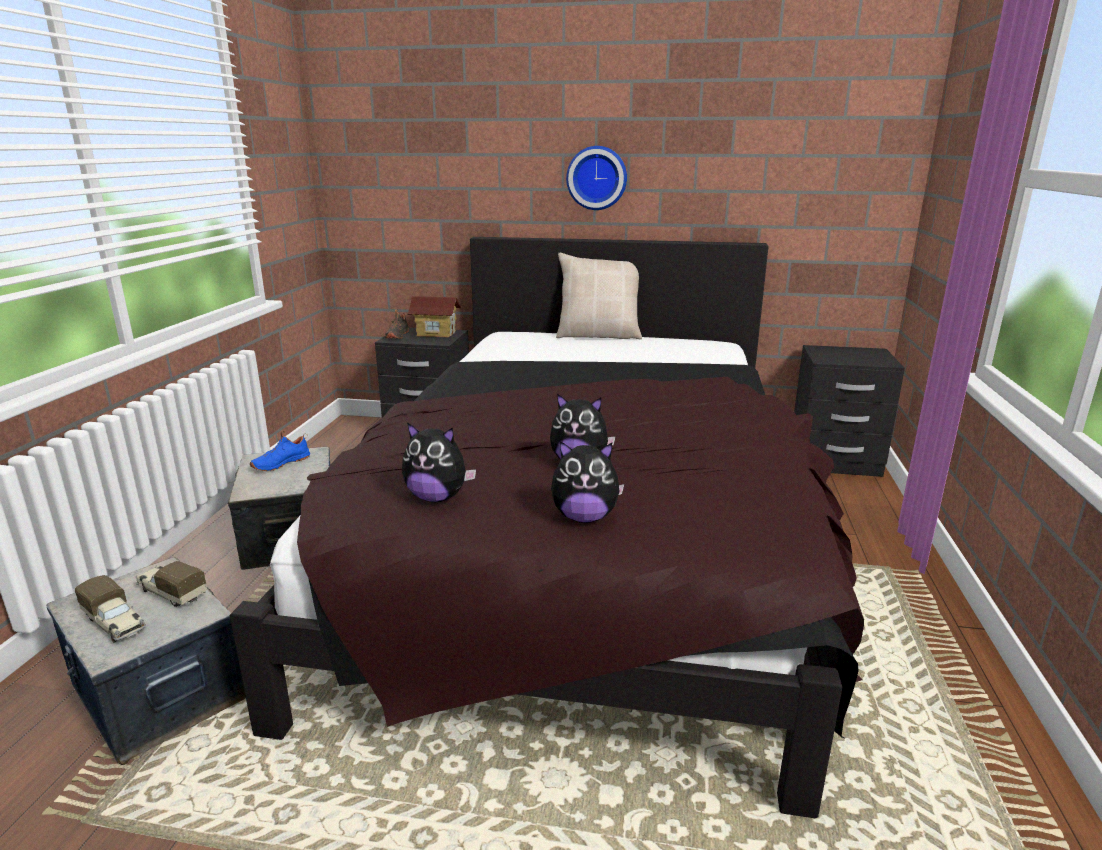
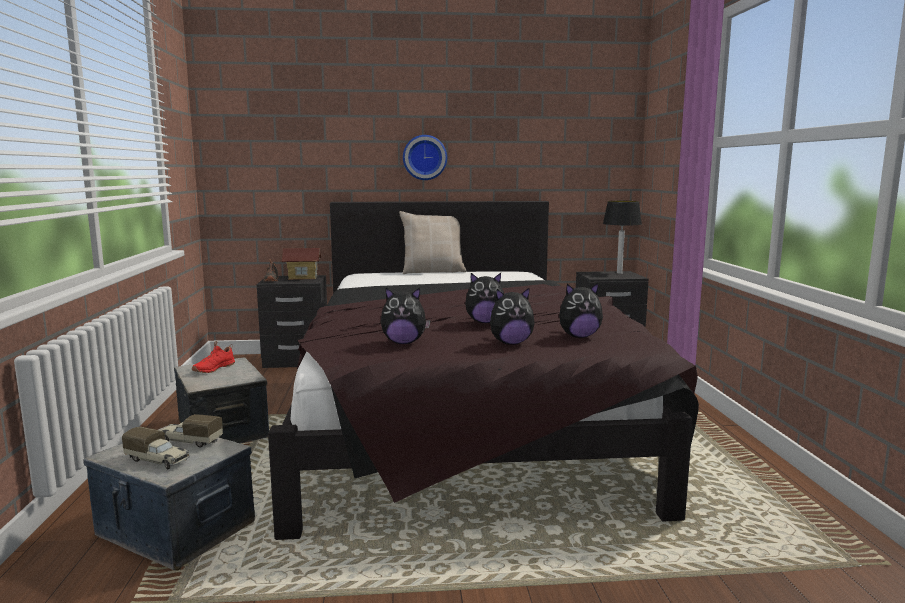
camera: 15 degrees left, 10 degrees down
blue shoe [250,431,310,471] -> red shoe [192,341,235,373]
none -> plush toy [559,283,603,338]
none -> table lamp [603,201,642,274]

